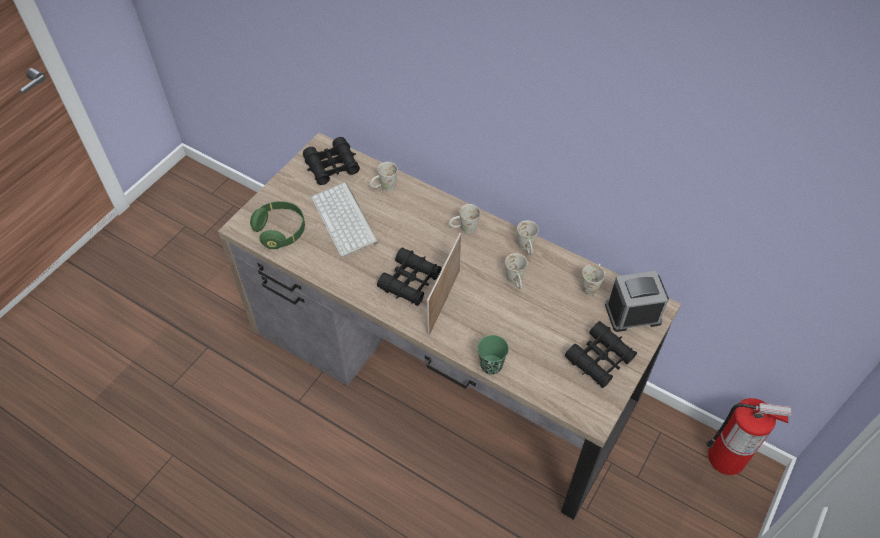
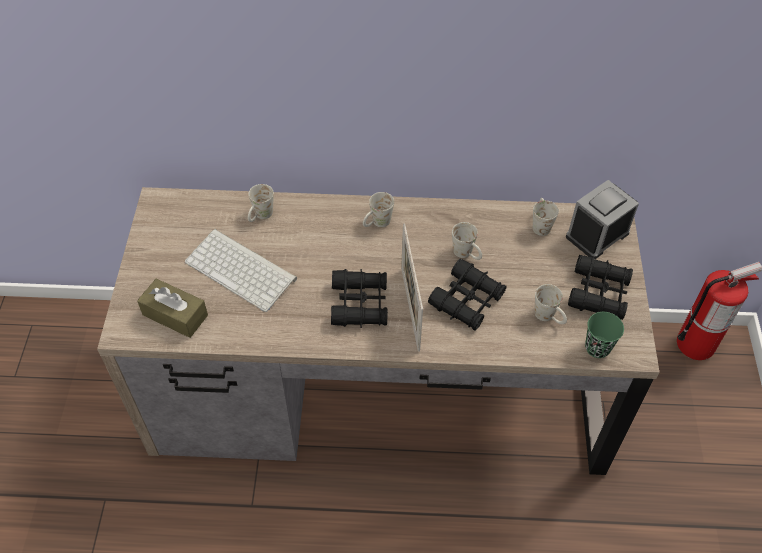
camera: 30 degrees left, 0 degrees up
green headphones [250,201,305,249] -> brown tissue box [137,279,208,338]
black binoculars [303,137,360,185] -> black binoculars moved to [428,259,507,331]
green cup [478,335,509,375] -> green cup moved to [585,312,624,358]
white mug [517,220,539,255] -> white mug moved to [535,284,567,324]

